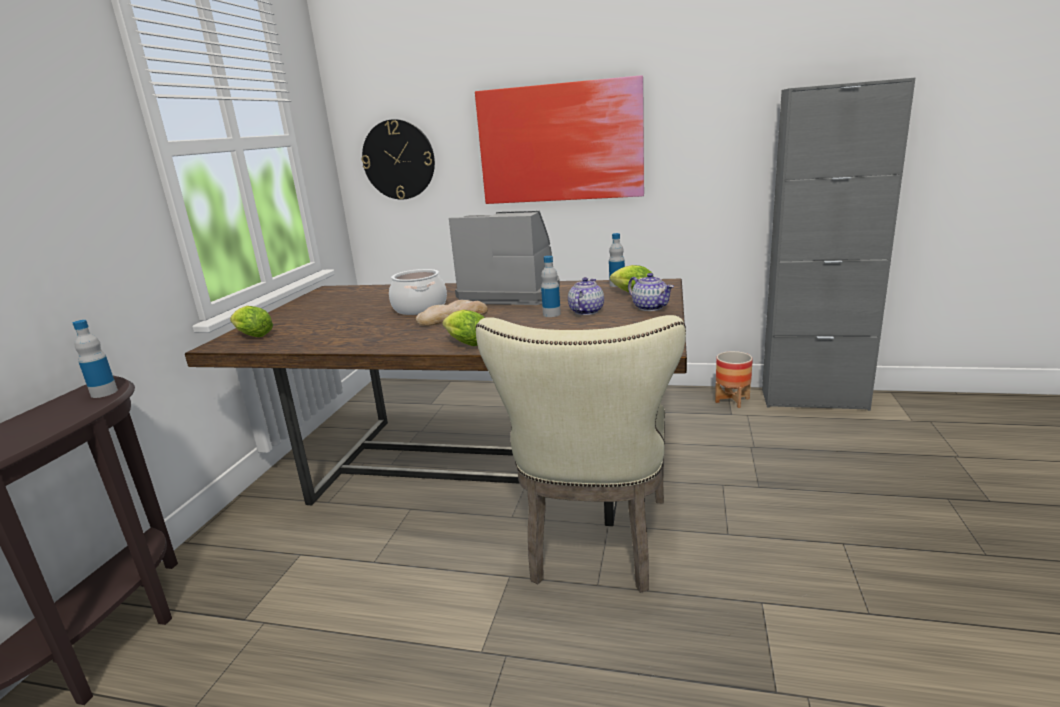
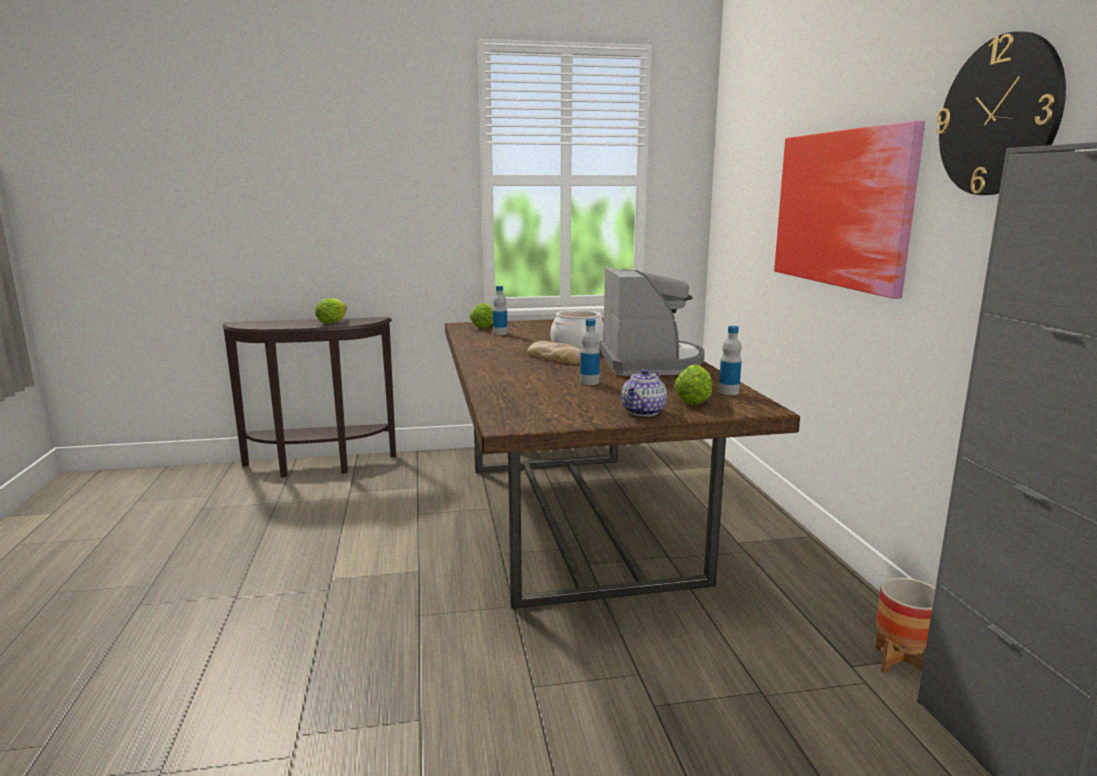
camera: 65 degrees right, 5 degrees down
bottle [73,320,118,398] -> bottle moved to [493,286,507,335]
wall clock [362,119,435,200] -> wall clock moved to [936,31,1066,195]
lettuce [442,310,485,346] -> lettuce moved to [315,298,347,324]
beige chair [476,315,686,593] -> none
teapot [568,277,604,315] -> none

